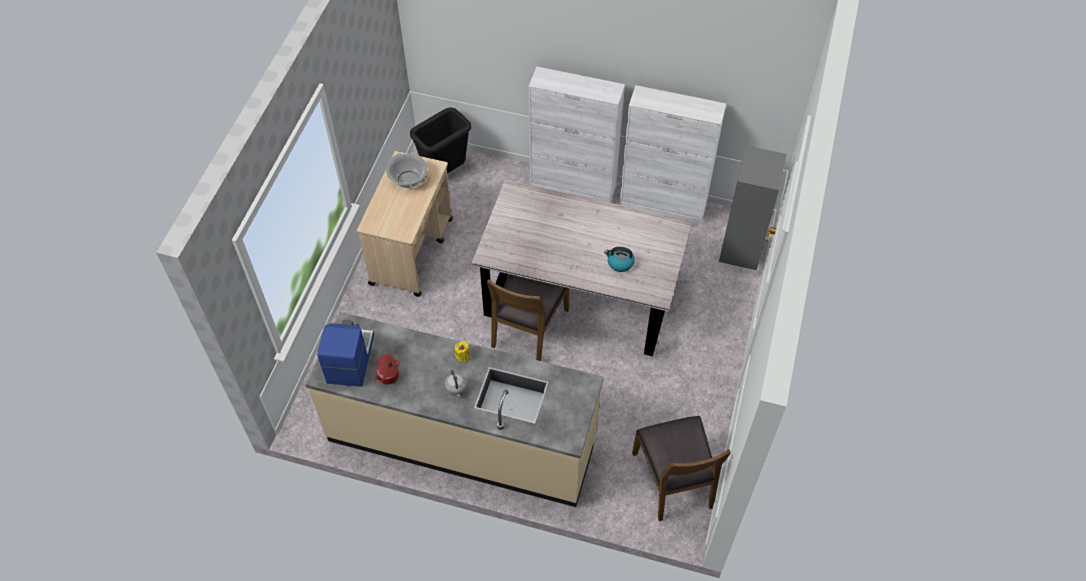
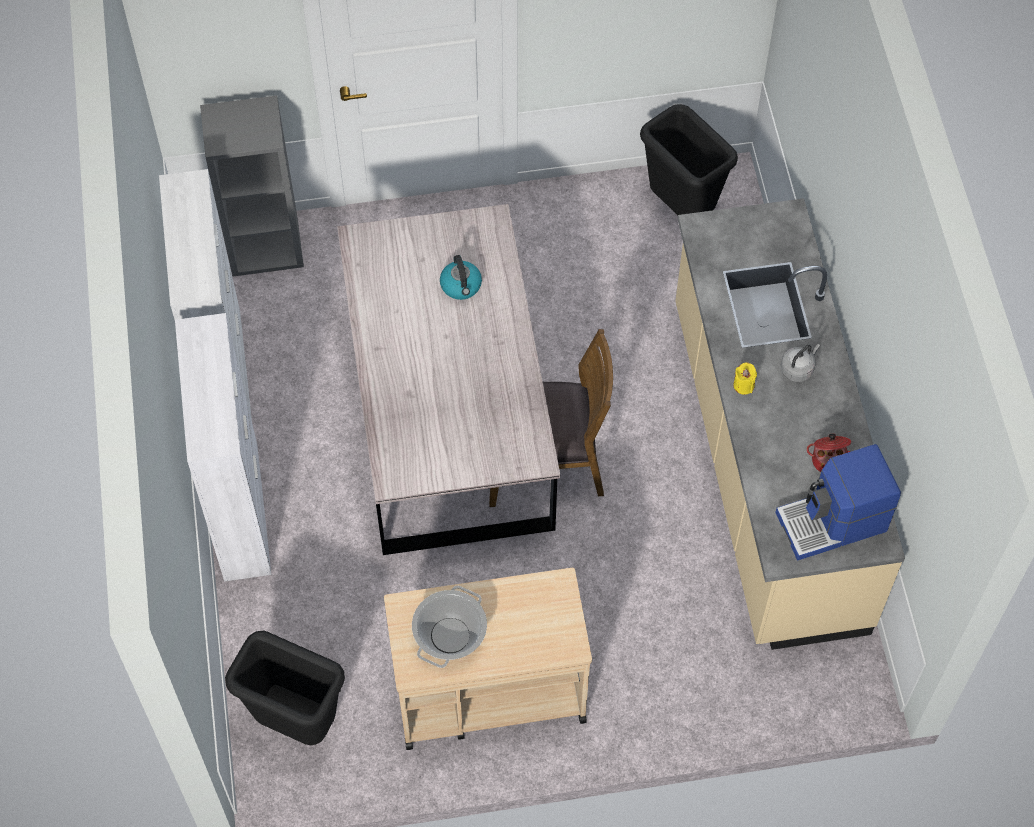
camera: 115 degrees left, 5 degrees up
brown chair [632,416,731,521] -> black trash can [640,104,738,215]

